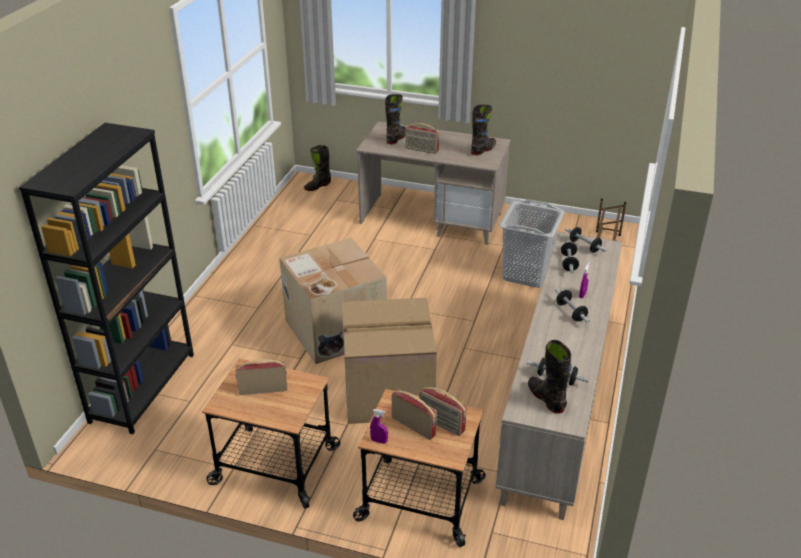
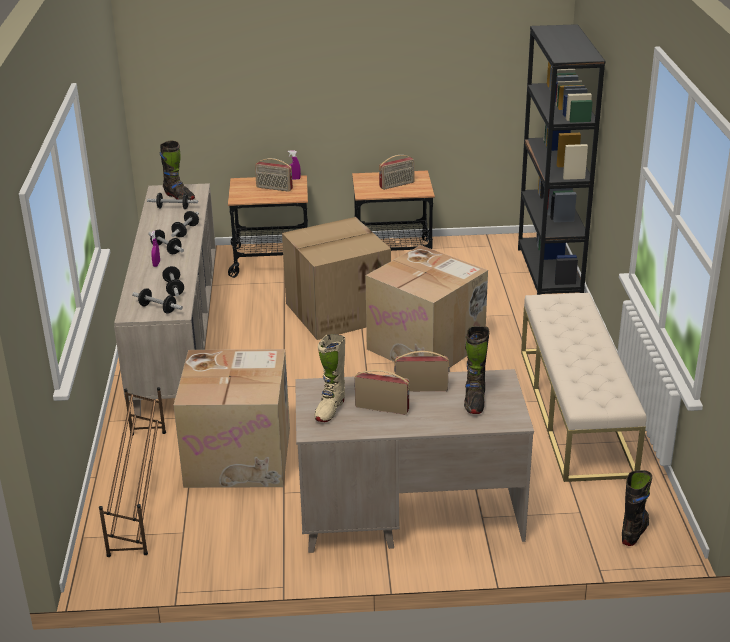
camera: 160 degrees right, 5 degrees down
radio [419,387,467,436] -> radio moved to [354,369,410,415]
black boot [471,104,496,155] -> beige boot [314,334,345,422]
grey laundry basket [499,200,565,288] -> cardboard box [173,349,290,488]
none -> dumbbell [171,211,199,237]
none -> beige bench [521,293,647,482]

